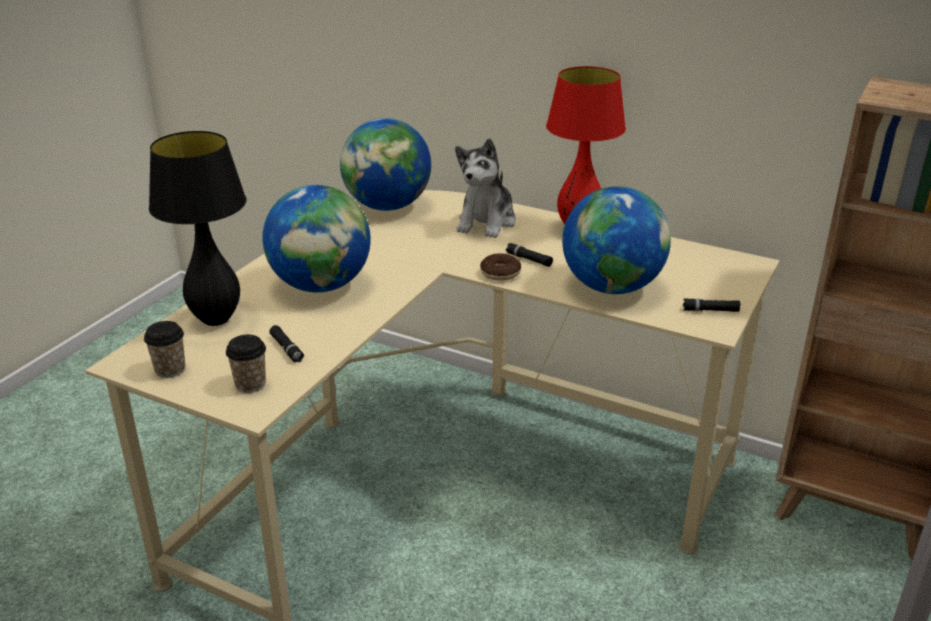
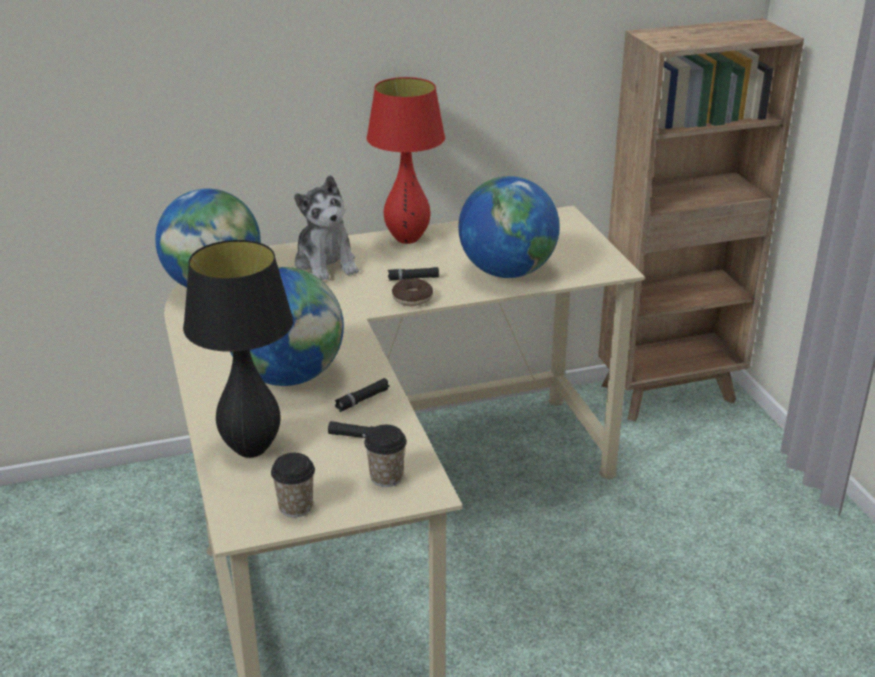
camera: 45 degrees left, 0 degrees up
black flashlight [683,298,740,312] -> black flashlight moved to [335,378,390,412]

